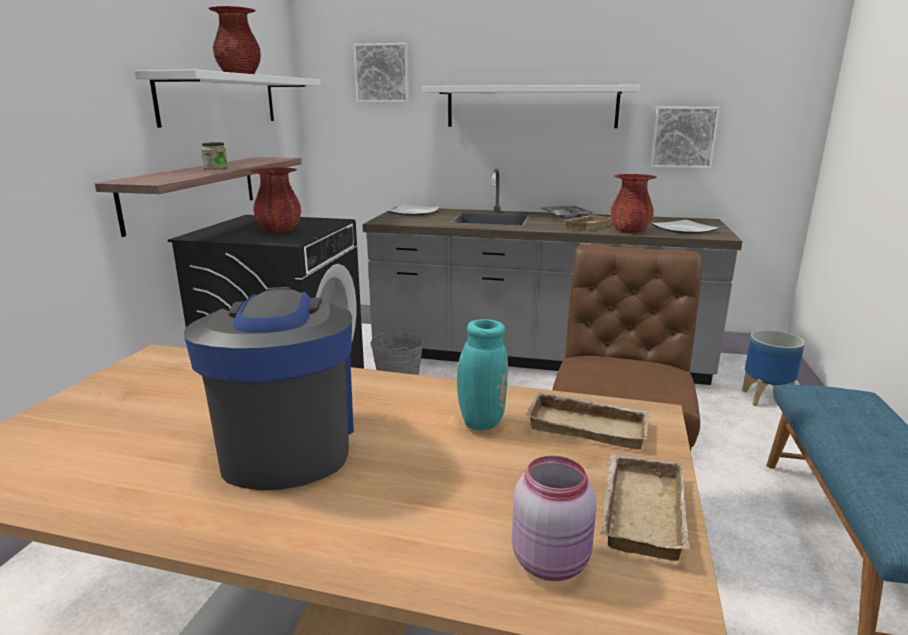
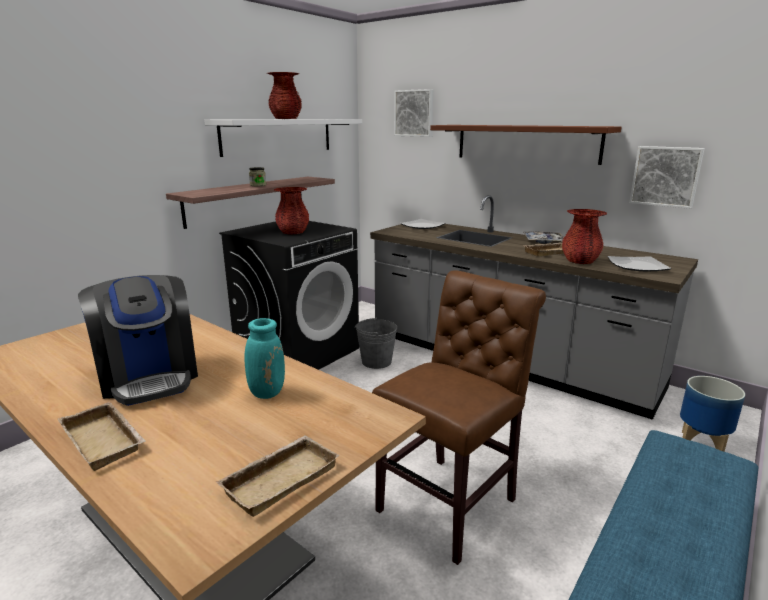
camera: 25 degrees right, 0 degrees up
coffee machine [184,287,354,490] -> coffee machine turned 135 degrees clockwise [78,275,198,406]
white shelf [422,85,640,128] -> brown shelf [430,125,622,165]
pink jar [512,456,596,581] -> none
beige tray [526,391,650,450] -> beige tray moved to [58,402,146,471]

